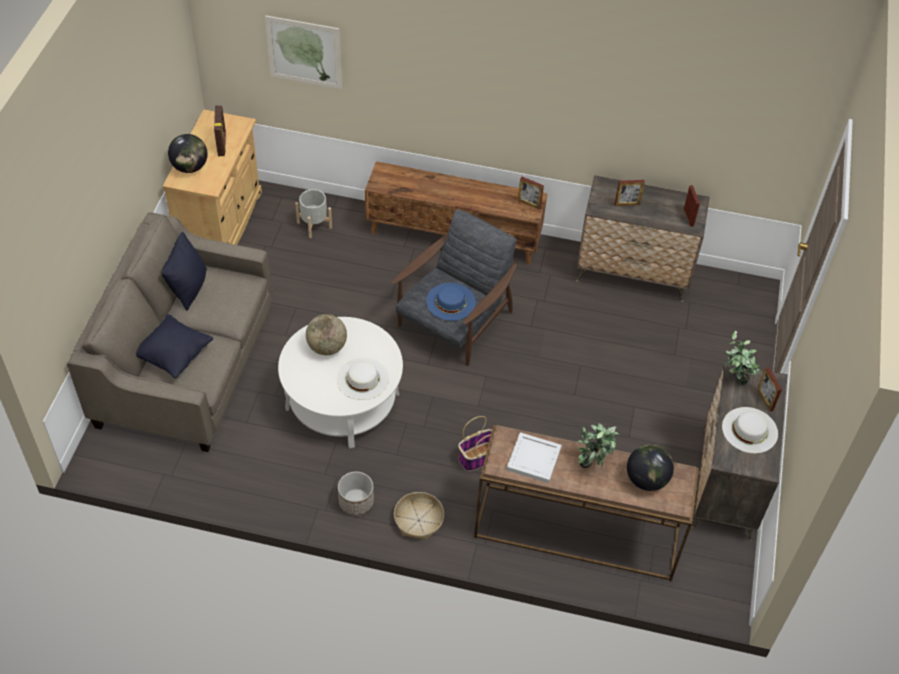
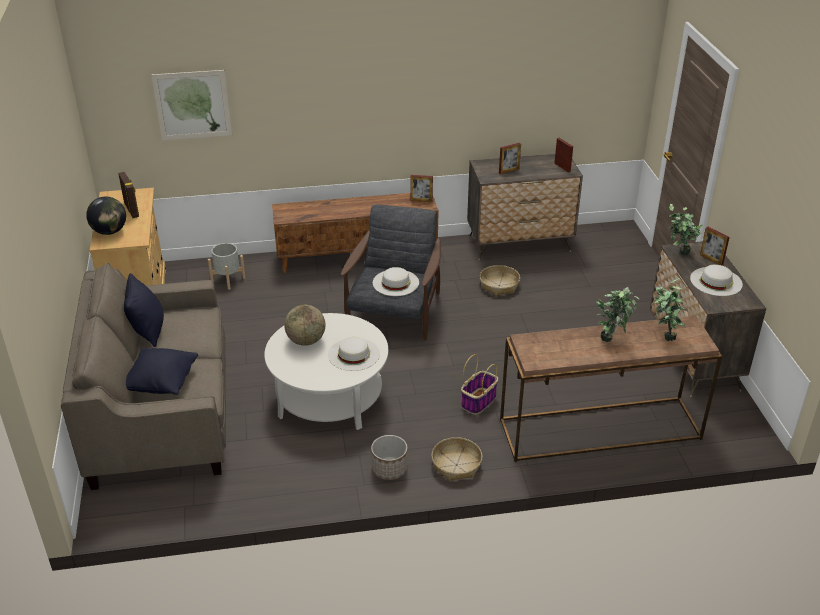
camera: 20 degrees left, 15 degrees down
blue hat [426,283,476,321] -> white hat [373,267,419,296]
white tray [507,432,562,483] -> none
globe [627,444,674,491] -> potted plant [654,278,687,341]
none -> basket [480,265,520,296]

